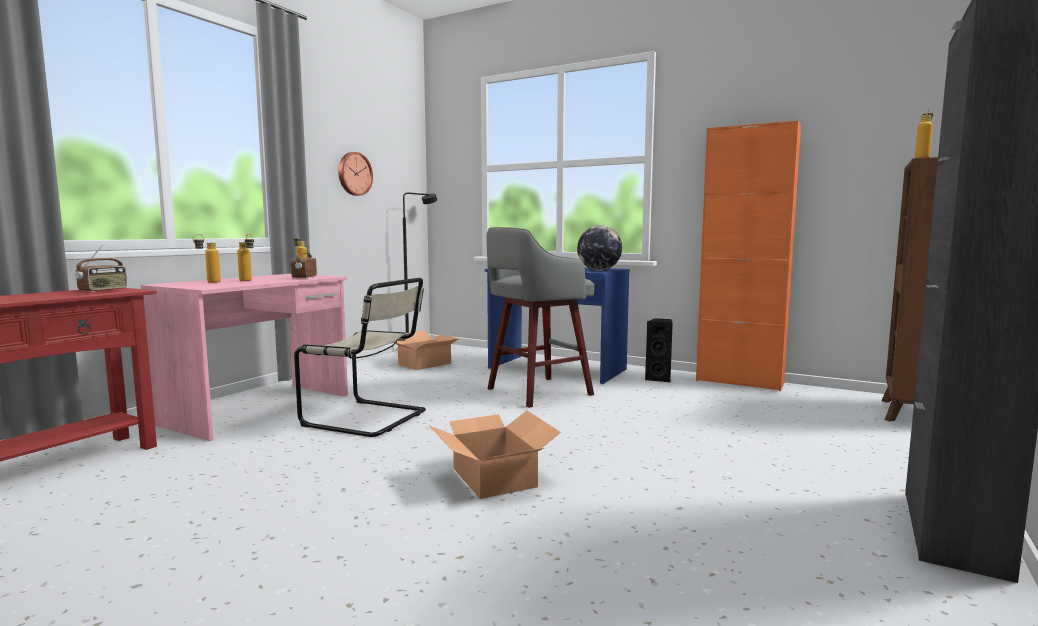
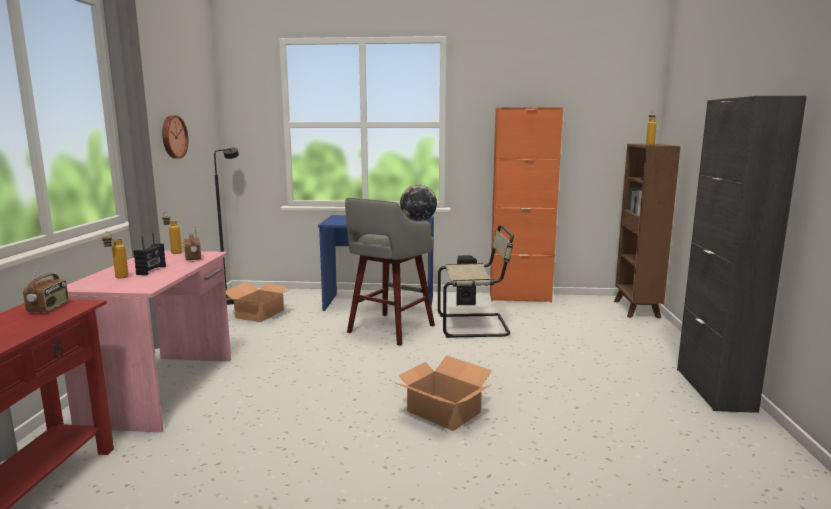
camera: 25 degrees left, 5 degrees up
bottle [237,234,254,281] -> radio [134,233,166,275]
beige chair [294,278,426,437] -> beige chair moved to [438,225,514,338]

